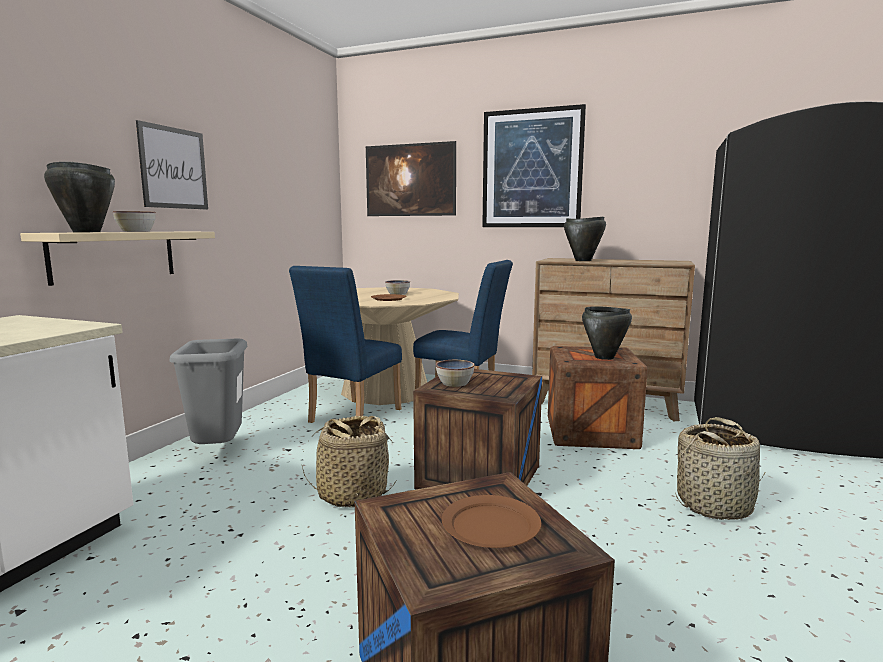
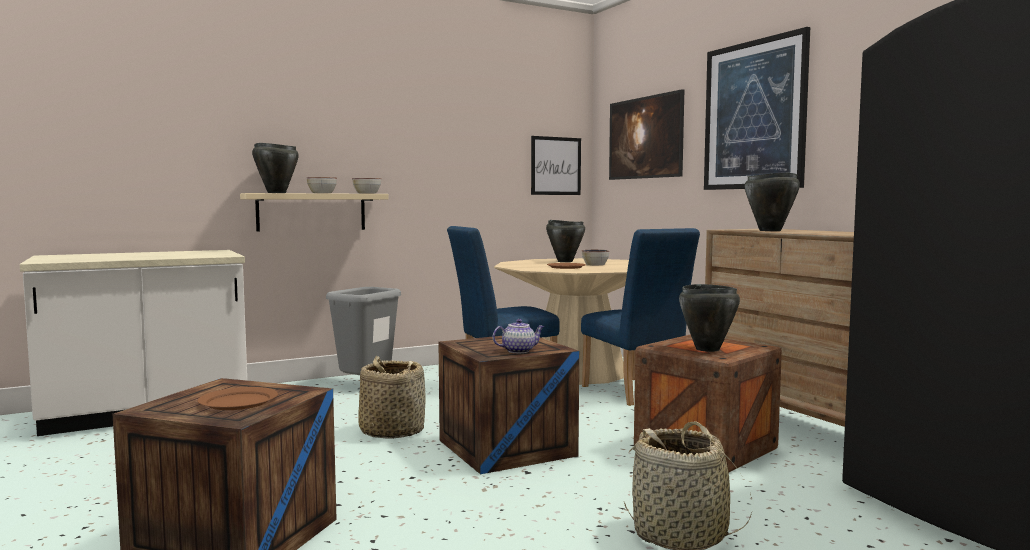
camera: 40 degrees right, 5 degrees down
picture [136,120,208,209] -> picture moved to [531,136,581,195]
bowl [436,360,475,387] -> bowl moved to [352,178,381,194]
none -> teapot [492,319,544,353]
none -> black cooking pot [546,220,585,262]

